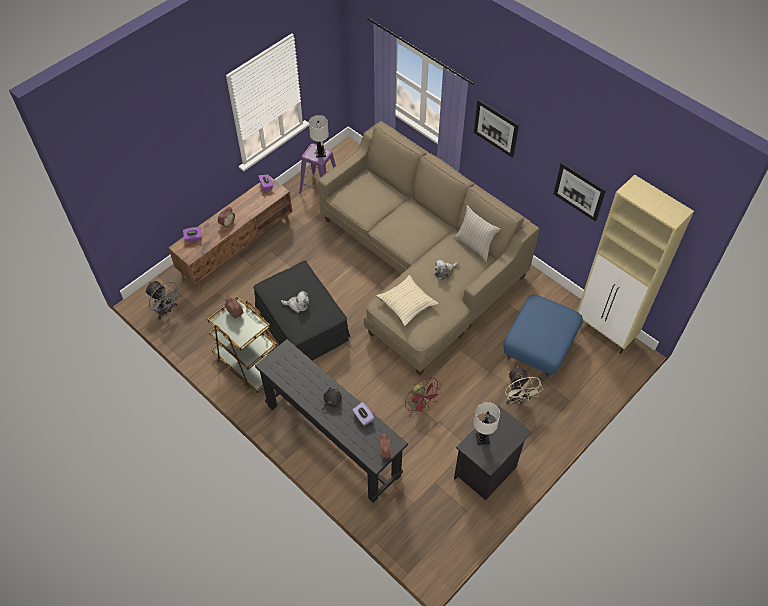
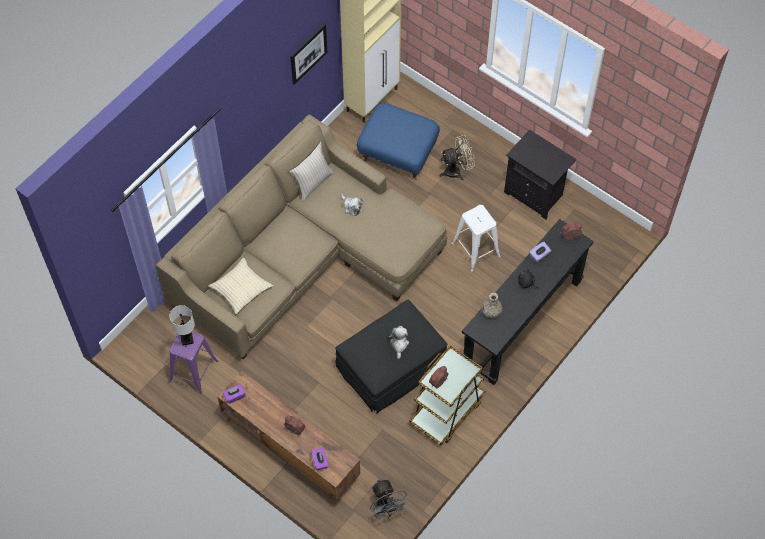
camera: 95 degrees left, 5 degrees up
grey fan [145,281,181,320] -> grey fan turned 120 degrees clockwise [370,480,410,518]
beige pillow [376,275,439,326] -> beige pillow moved to [209,258,273,314]
red fan [405,377,442,418] -> white stool [452,205,500,271]
picture [474,99,519,158] -> none
white table lamp [474,402,500,445] -> none
none -> vase [482,293,502,318]

